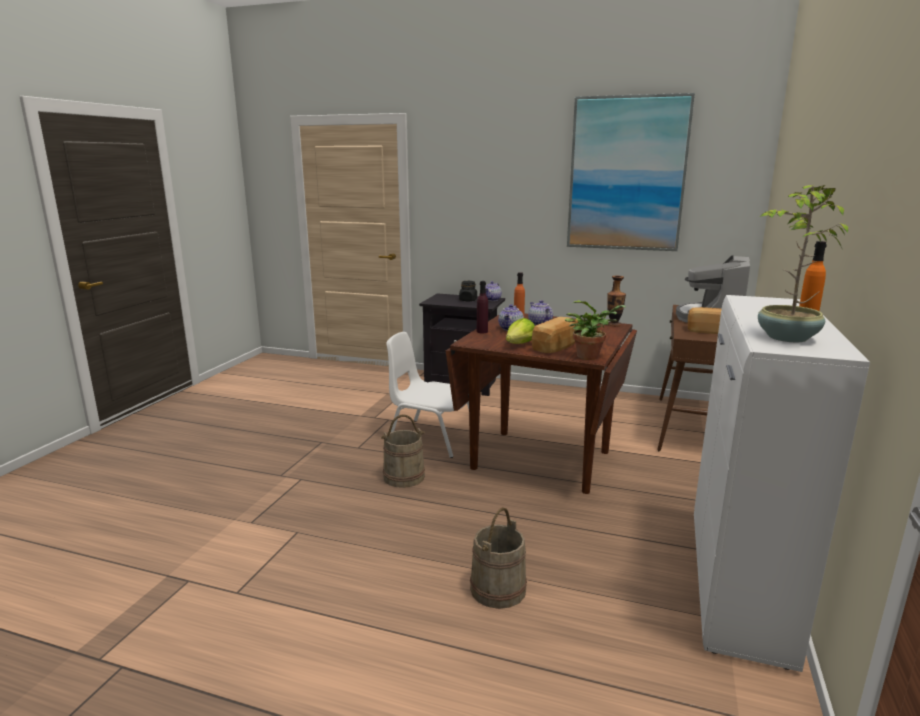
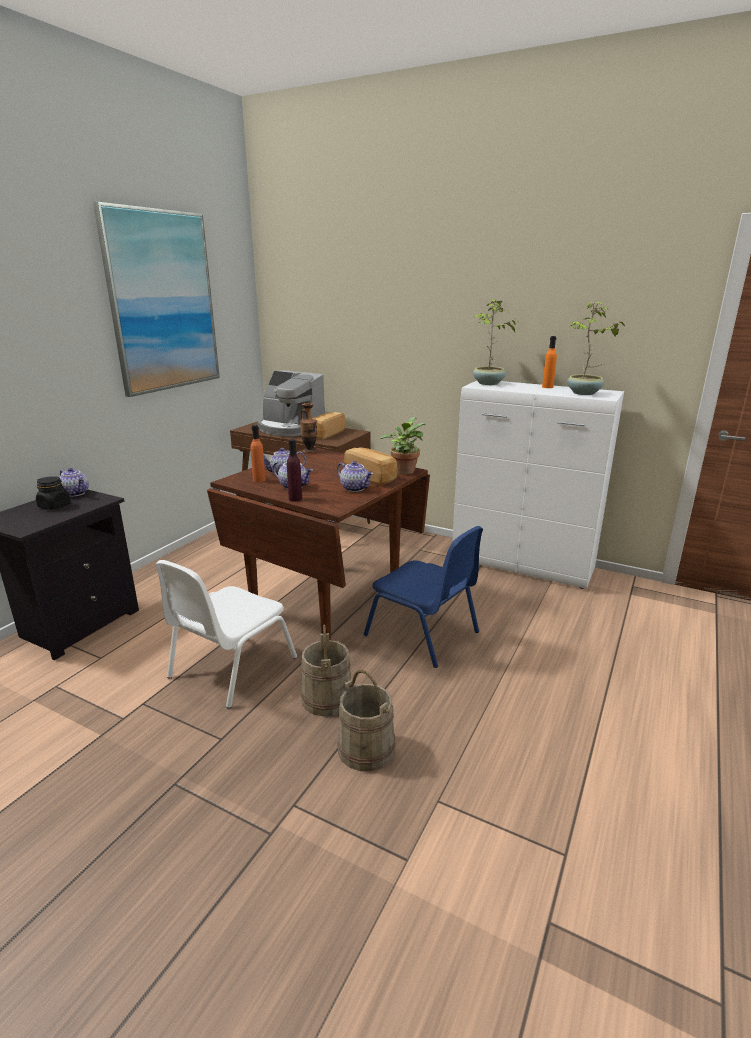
camera: 80 degrees left, 5 degrees up
beige bucket [470,507,527,609] -> beige bucket moved to [337,669,396,771]
lettuce [506,318,535,344] -> teapot [337,461,373,492]
none -> blue chair [364,526,483,668]
none -> potted plant [473,300,518,385]

